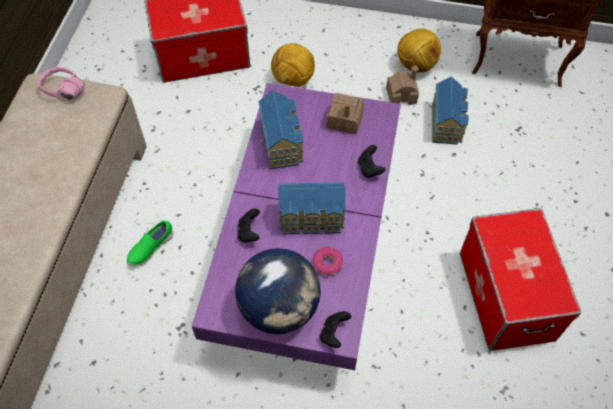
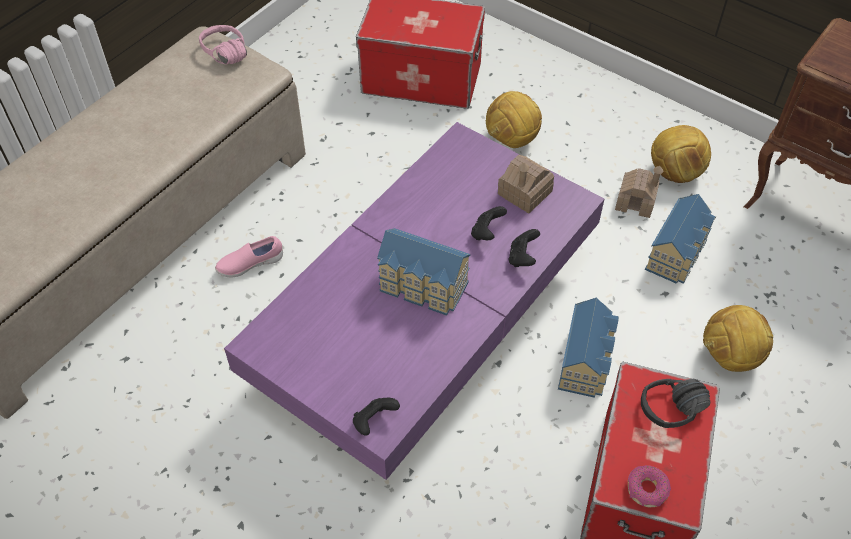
camera: 25 degrees right, 5 degrees down
green shoe [127,220,173,266] -> pink shoe [215,236,283,278]
globe [235,248,321,334] -> none
black game controller [238,208,260,242] -> black game controller moved to [471,206,507,240]
toy house [258,90,303,169] -> toy house moved to [558,298,619,398]
donut [313,247,343,276] -> donut moved to [628,465,671,508]
none -> black headphones [641,379,711,428]
none -> football [703,305,773,372]

